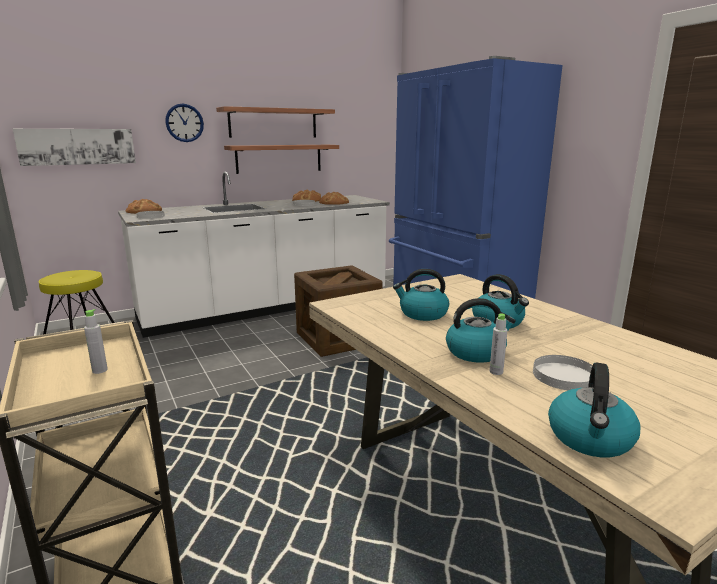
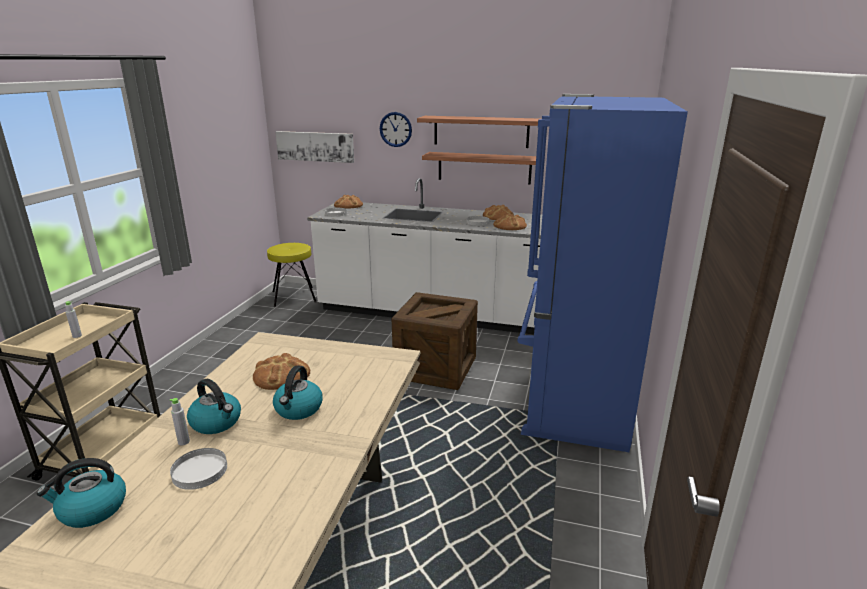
camera: 45 degrees right, 5 degrees up
kettle [393,269,449,321] -> bread [253,353,310,390]

